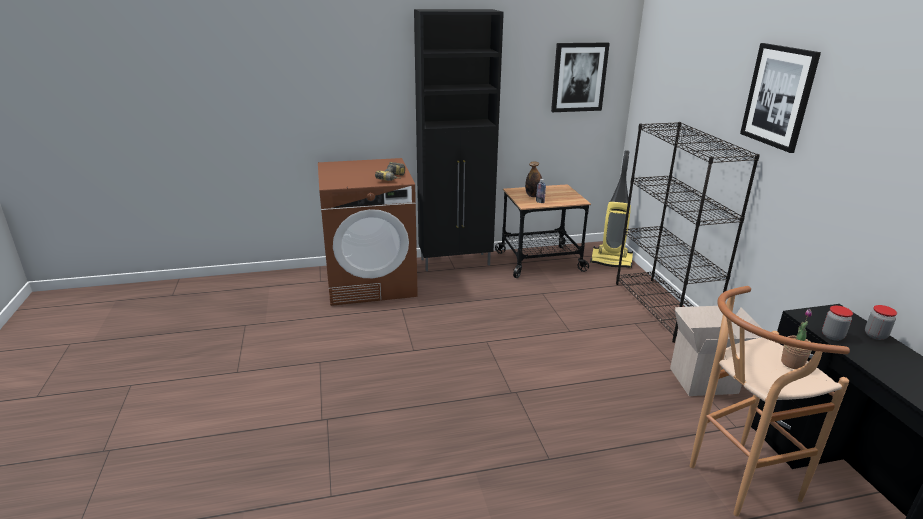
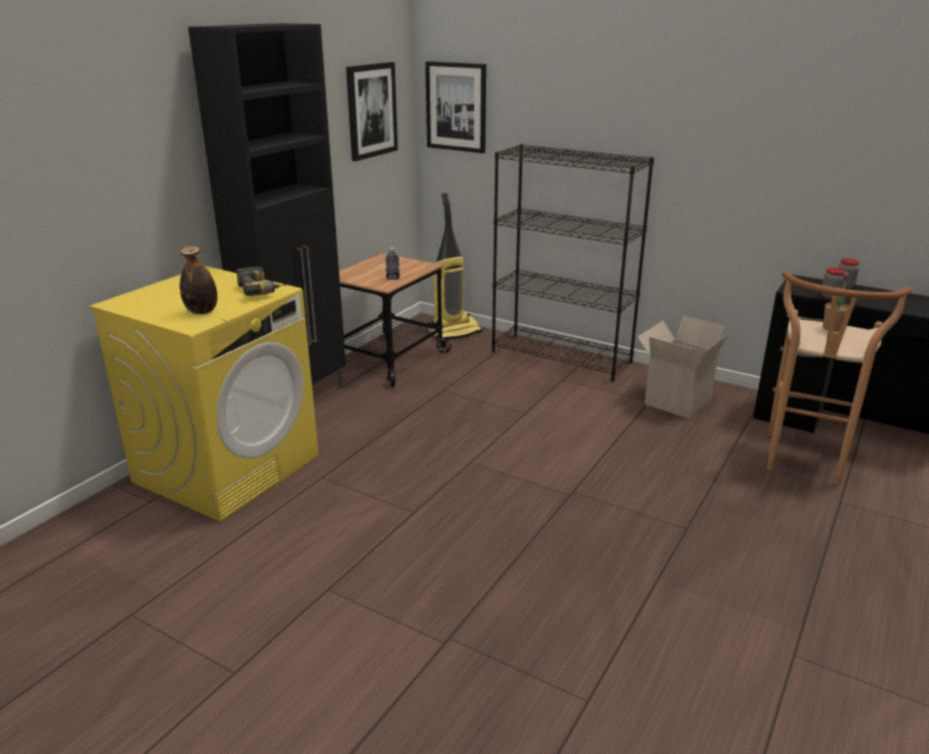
camera: 45 degrees left, 0 degrees up
brown washing machine [318,158,418,306] -> yellow washing machine [89,266,319,522]
bottle [525,161,542,197] -> bottle moved to [180,246,217,314]
picture [740,43,821,153] -> picture moved to [425,61,486,153]

